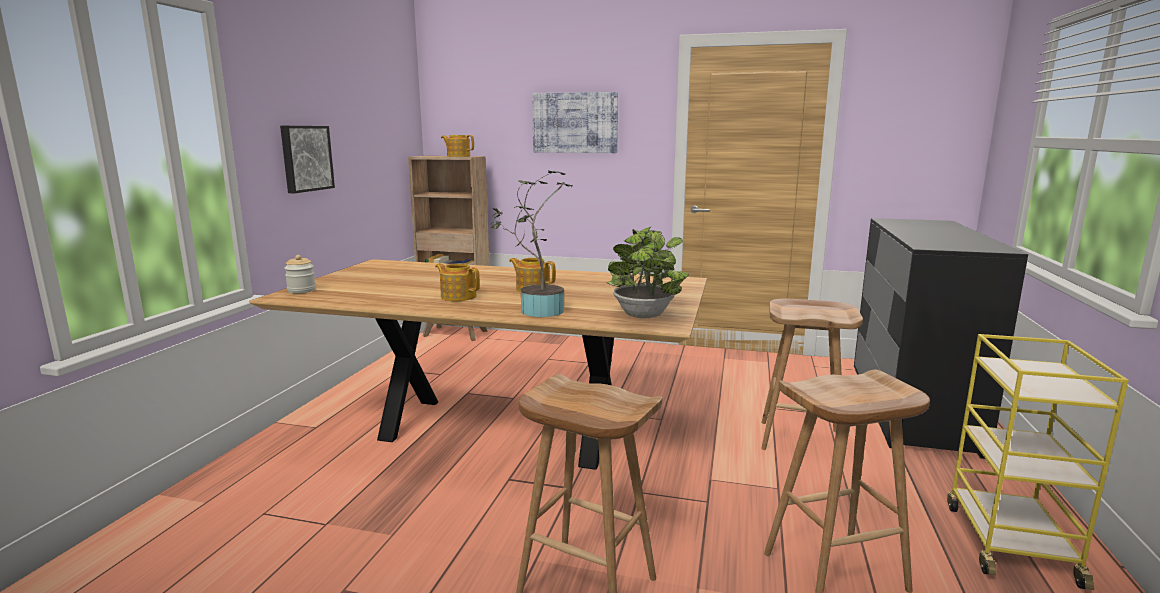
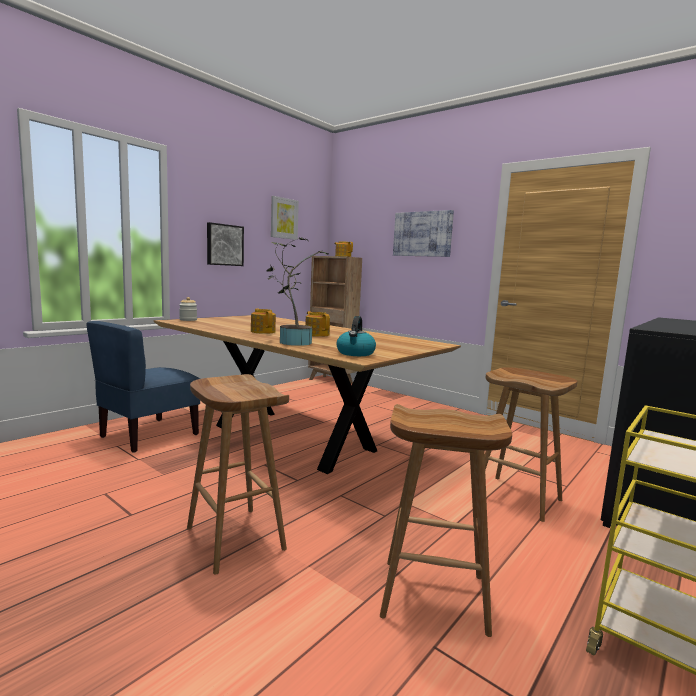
camera: 25 degrees right, 5 degrees down
potted plant [606,226,689,319] -> kettle [336,316,376,356]
none -> blue chair [86,321,200,453]
none -> picture [271,196,299,240]

